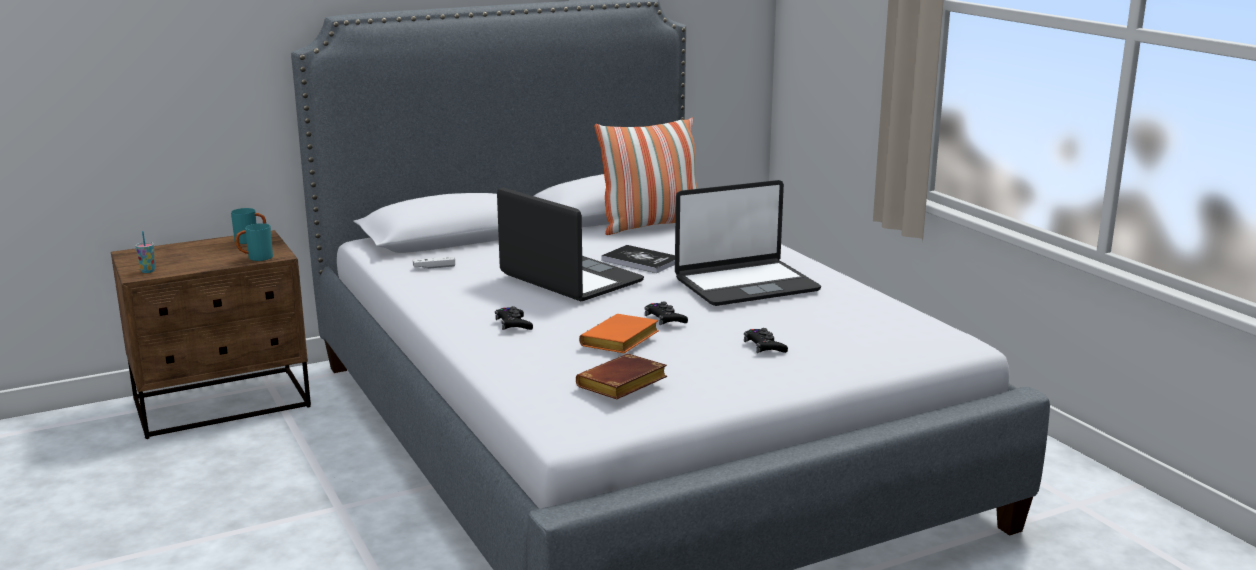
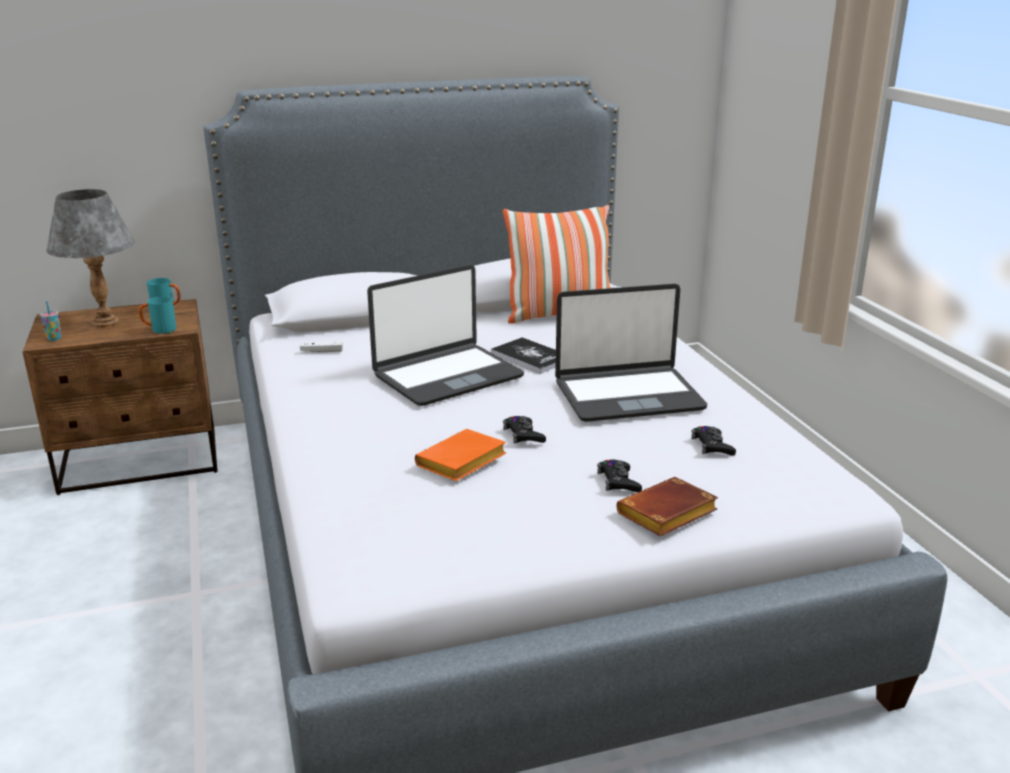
camera: 10 degrees right, 5 degrees up
black game controller [495,306,533,330] -> black game controller moved to [691,426,736,456]
laptop [497,187,644,301] -> laptop turned 90 degrees clockwise [367,265,524,406]
brown book [576,354,667,399] -> brown book moved to [617,477,718,536]
none -> grey table lamp [46,189,135,327]

